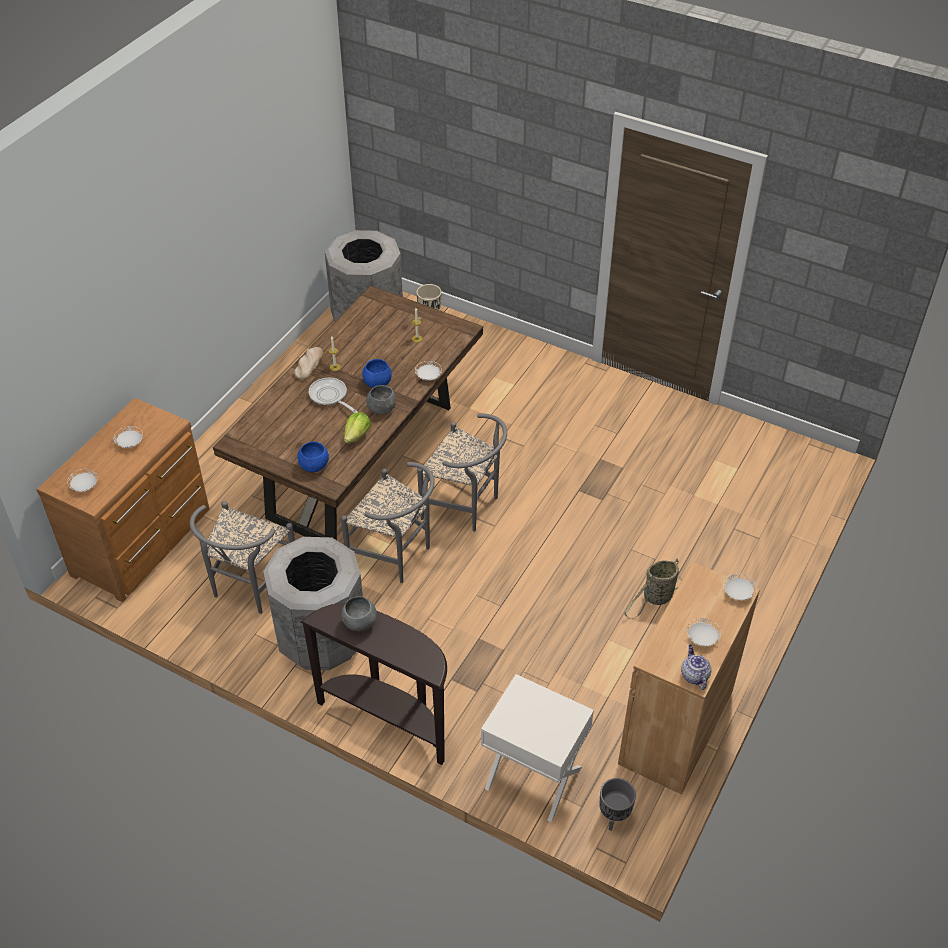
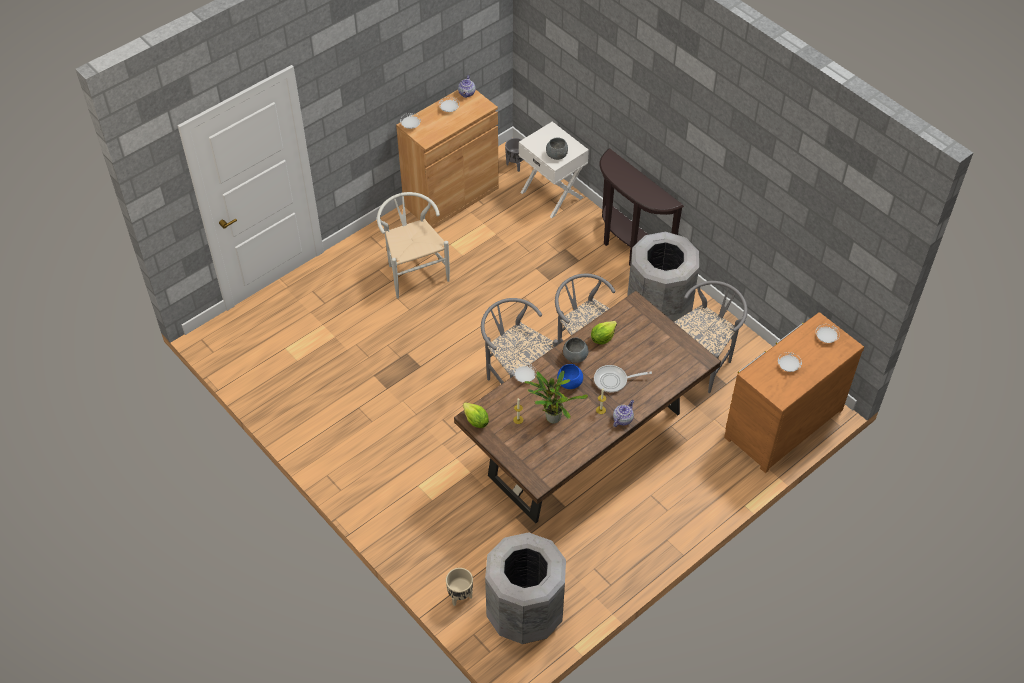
camera: 160 degrees left, 5 degrees up
bread [294,347,323,380] -> teapot [613,400,634,427]
blue bowl [297,441,329,472] -> none
frying pan [309,378,358,413] -> frying pan turned 105 degrees clockwise [594,365,652,393]
grey bowl [341,597,377,631] -> grey bowl moved to [546,138,568,160]
basket [624,558,682,619] -> white chair [377,192,450,299]
none -> lettuce [463,402,489,428]
none -> potted plant [524,371,588,424]

